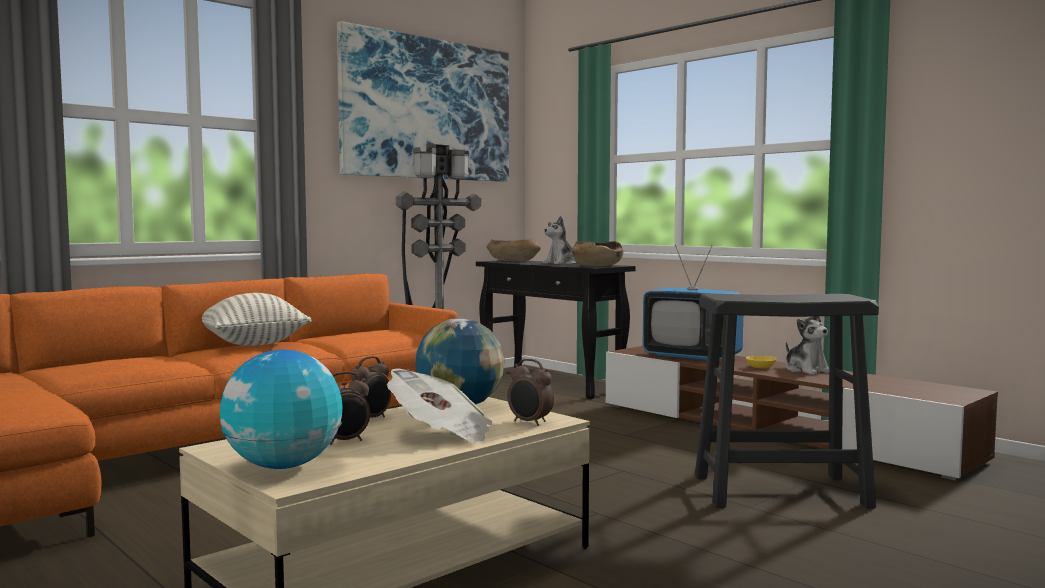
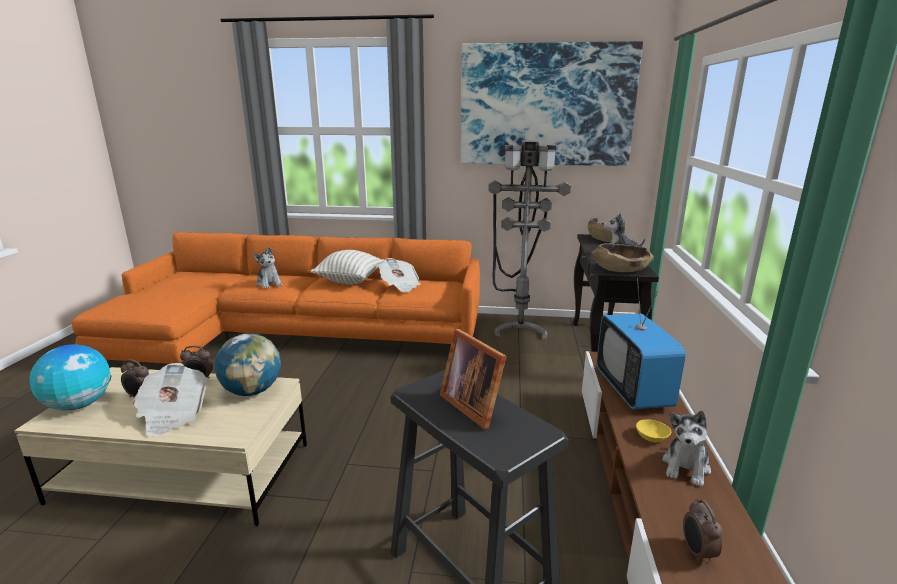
camera: 50 degrees right, 15 degrees up
alarm clock [507,359,554,426] -> alarm clock moved to [683,498,722,564]
none -> plush toy [253,247,282,289]
none -> newspaper [379,258,421,293]
none -> picture frame [440,329,507,429]

